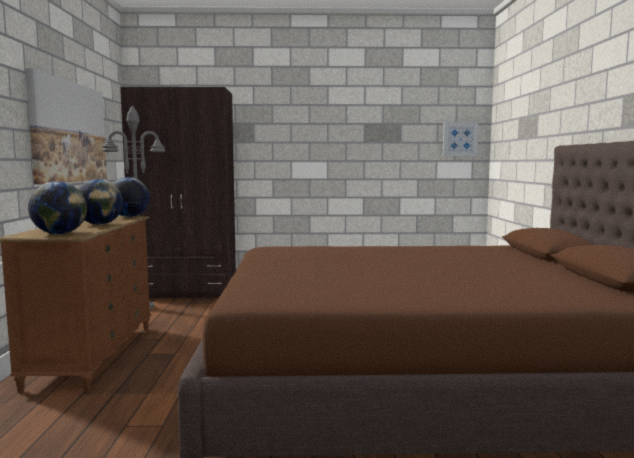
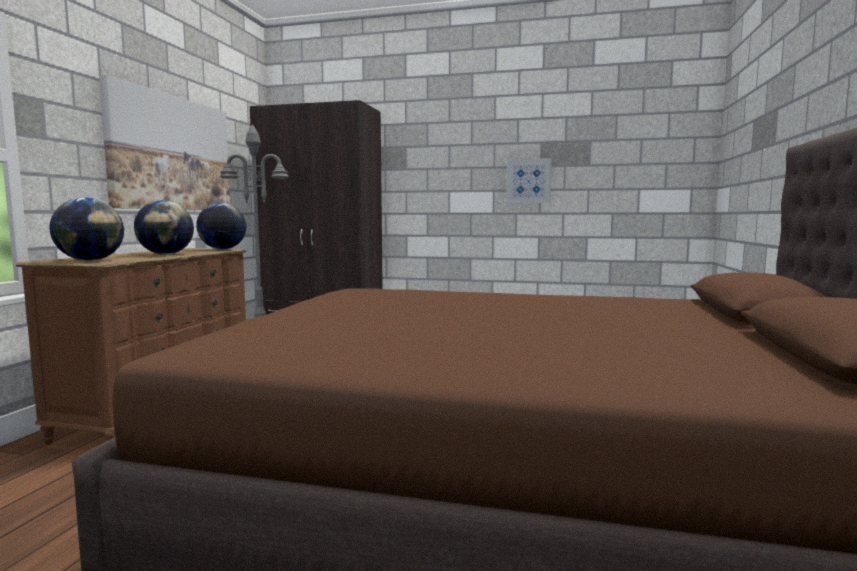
camera: 15 degrees right, 0 degrees up
picture [443,122,479,156] -> picture moved to [506,158,552,203]

